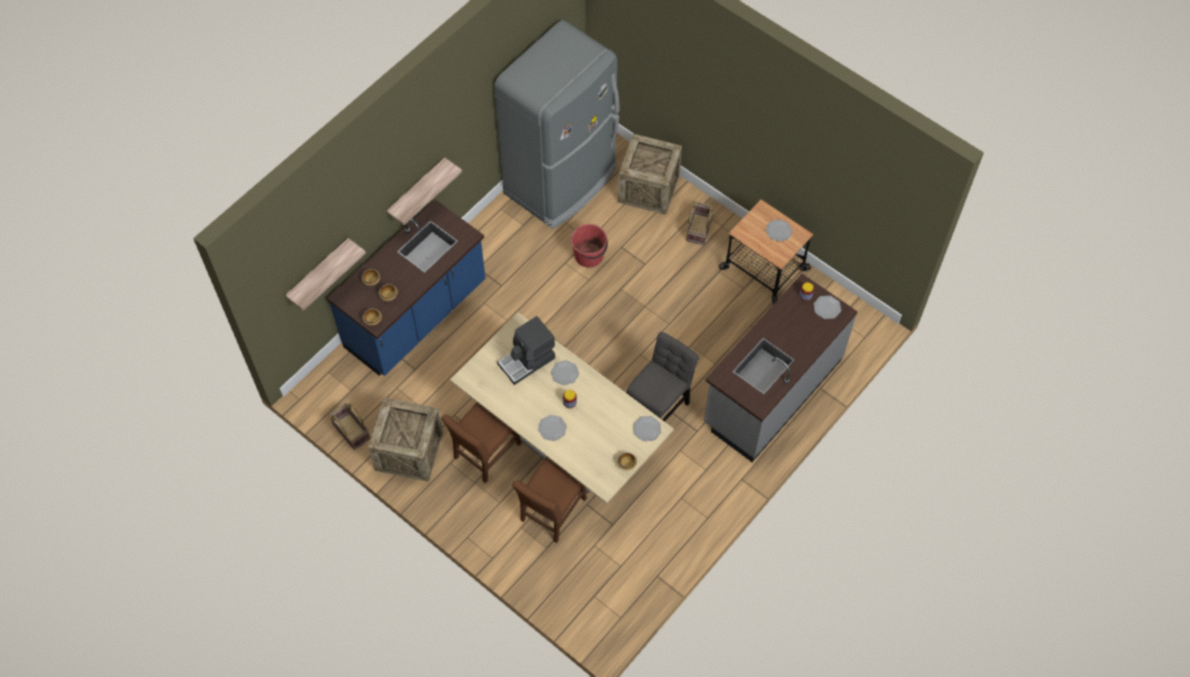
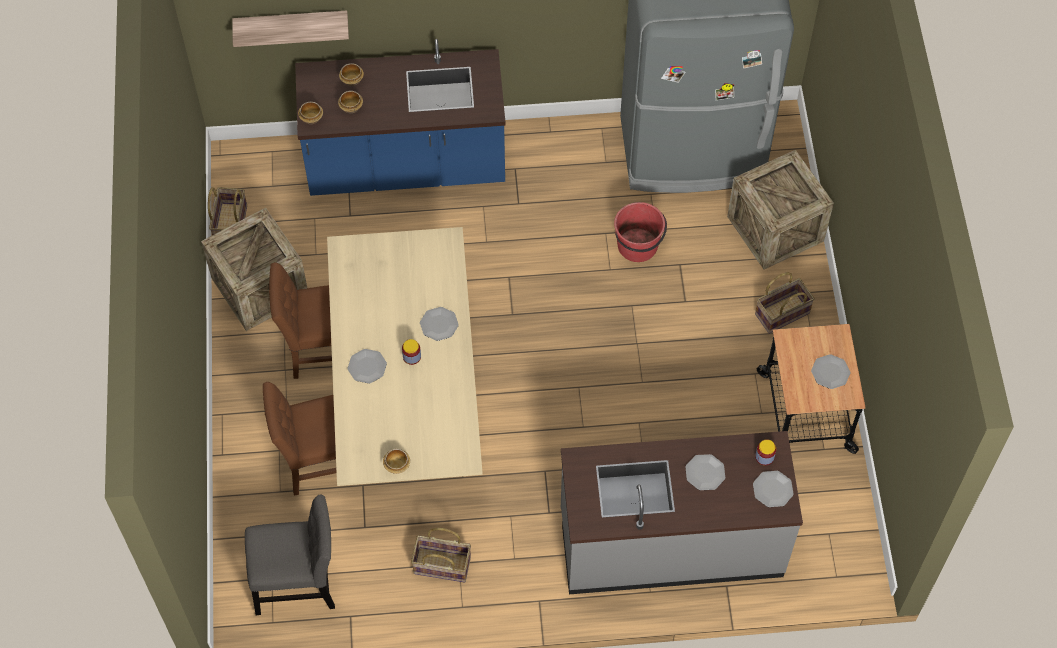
camera: 45 degrees right, 0 degrees up
shelf [386,158,462,225] -> none
coffee machine [497,316,555,385] -> none
grey chair [627,331,699,422] -> grey chair moved to [245,495,335,615]
plate [633,416,661,441] -> plate moved to [685,454,725,490]
none -> basket [411,528,471,583]

